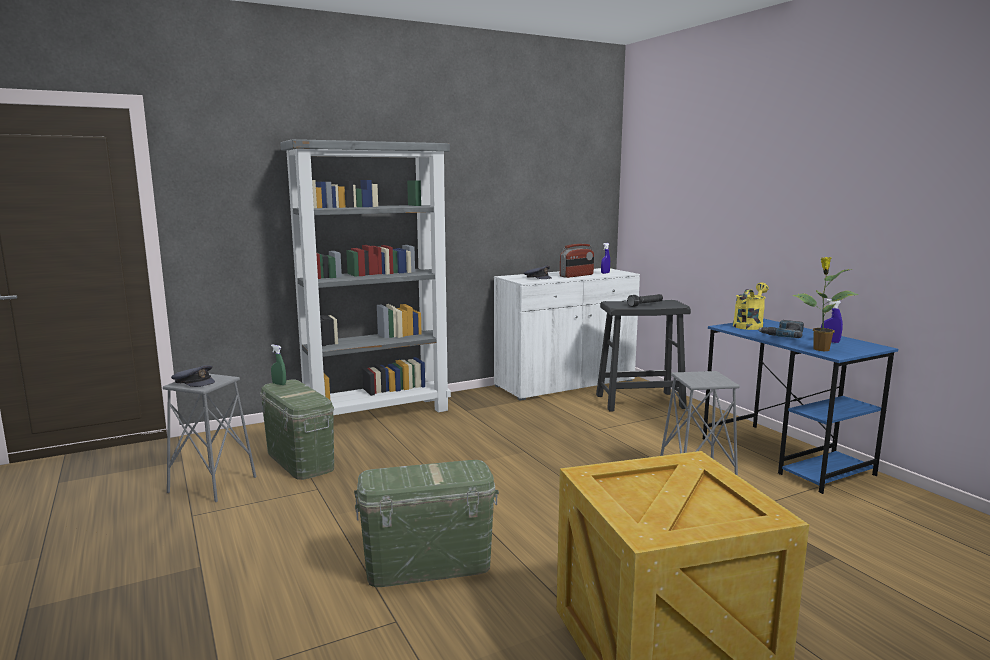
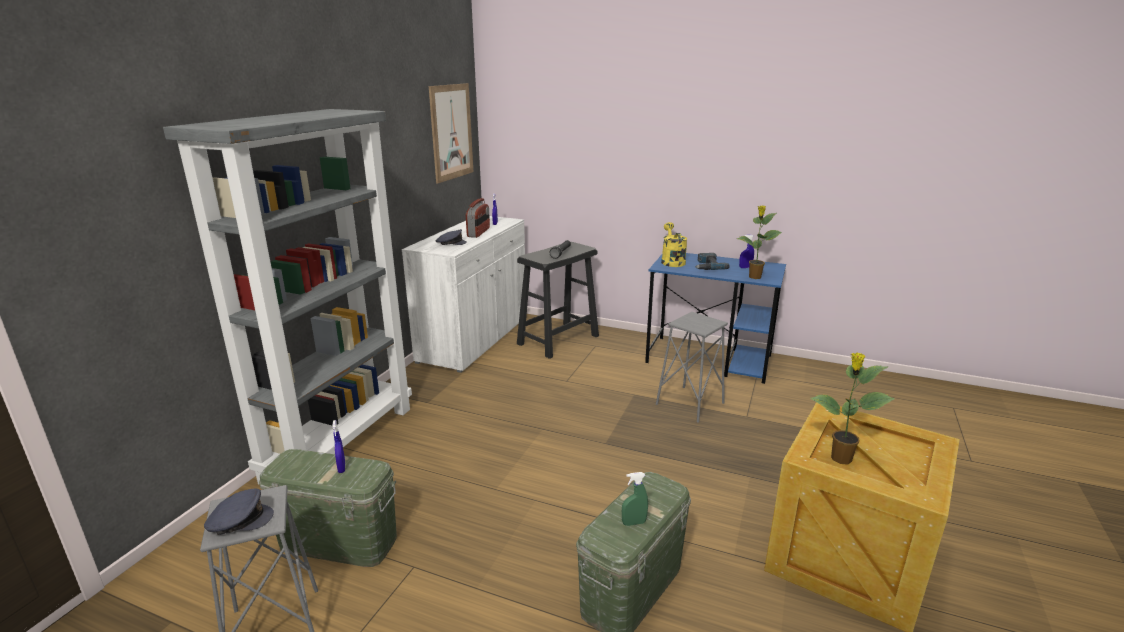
camera: 40 degrees left, 10 degrees up
green spray bottle [271,345,286,385] -> green spray bottle moved to [622,472,648,526]
none -> blue spray bottle [332,420,345,473]
none -> picture [429,83,473,183]
none -> potted plant [810,352,895,465]

